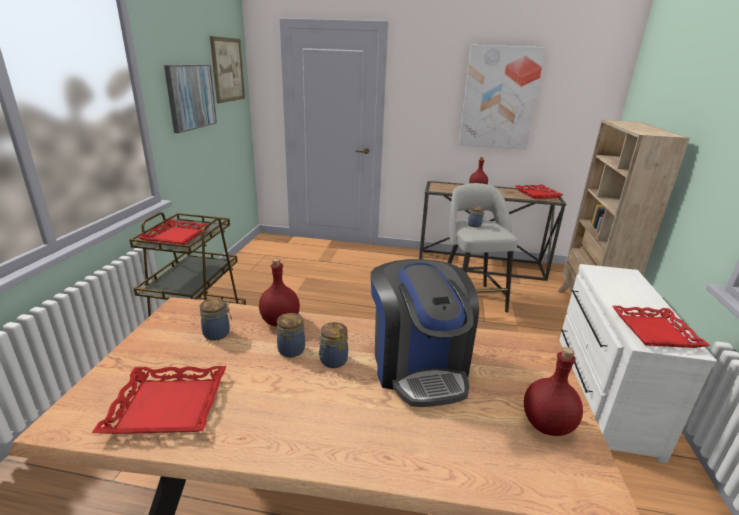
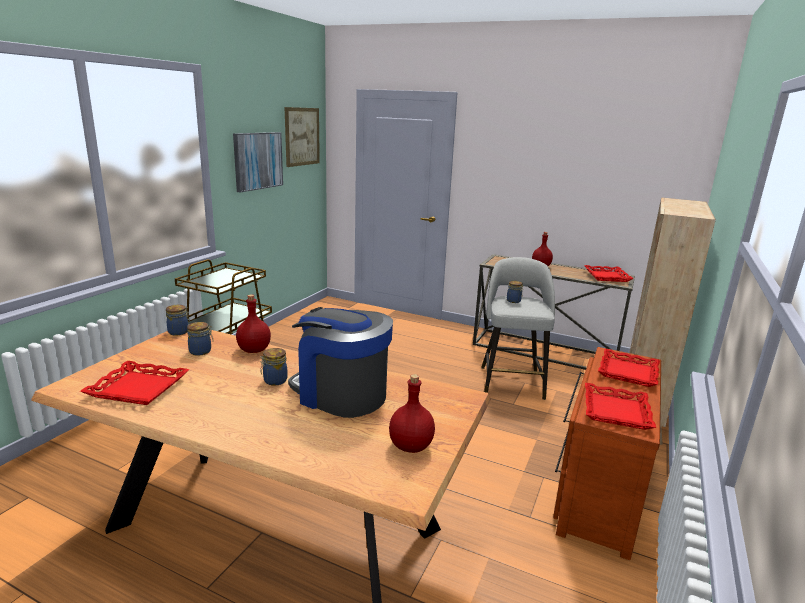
camera: 15 degrees right, 5 degrees down
red tray [137,219,209,245] -> red tray moved to [598,349,660,387]
jar [277,313,305,358] -> jar moved to [166,305,190,335]
coffee machine [371,259,479,407] -> coffee machine turned 120 degrees clockwise [288,307,393,418]
picture [459,45,546,150] -> none
white dresser [559,264,717,463] -> brown dresser [553,347,661,560]

